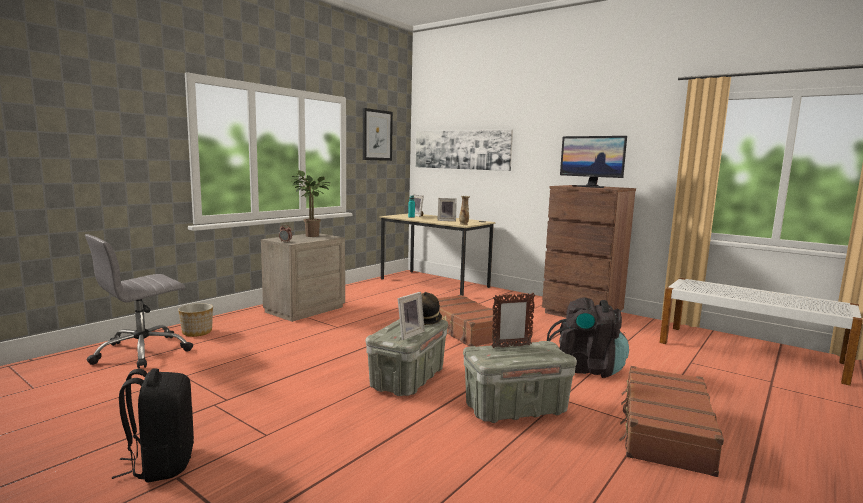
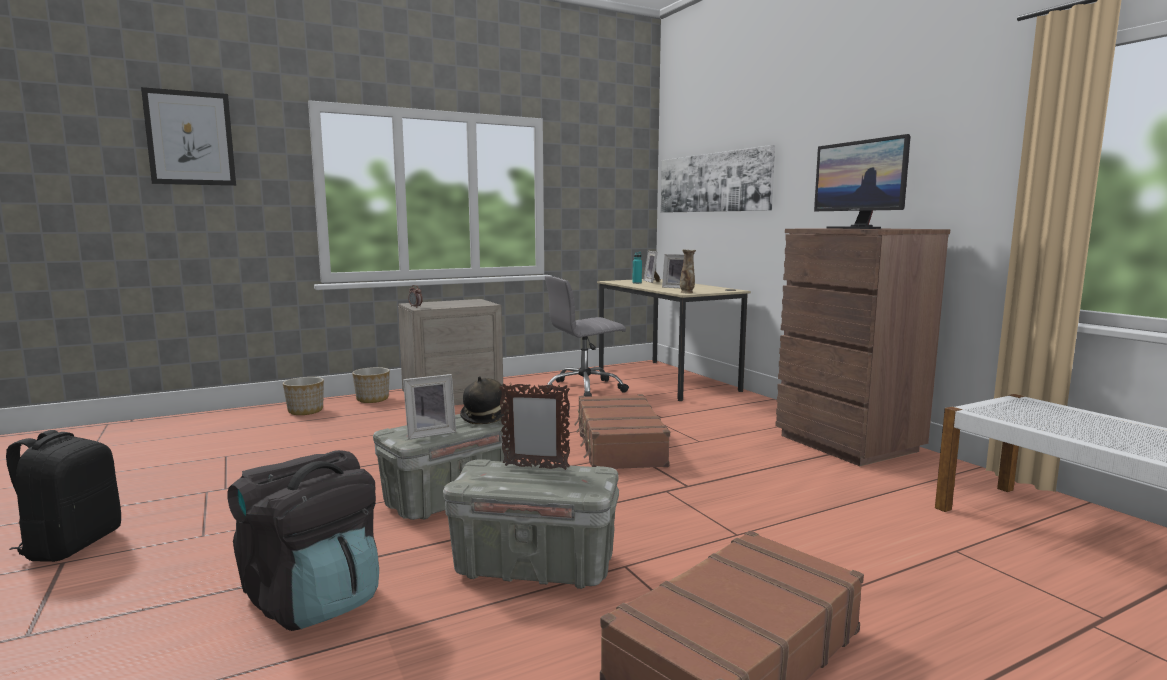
camera: 25 degrees right, 0 degrees up
grey office chair [85,234,193,369] -> grey office chair moved to [543,276,629,397]
potted plant [292,170,330,237] -> none
picture [363,108,393,161] -> picture moved to [141,87,236,186]
black backpack [547,297,629,378] -> black backpack moved to [228,450,379,631]
none -> planter [352,367,390,403]

